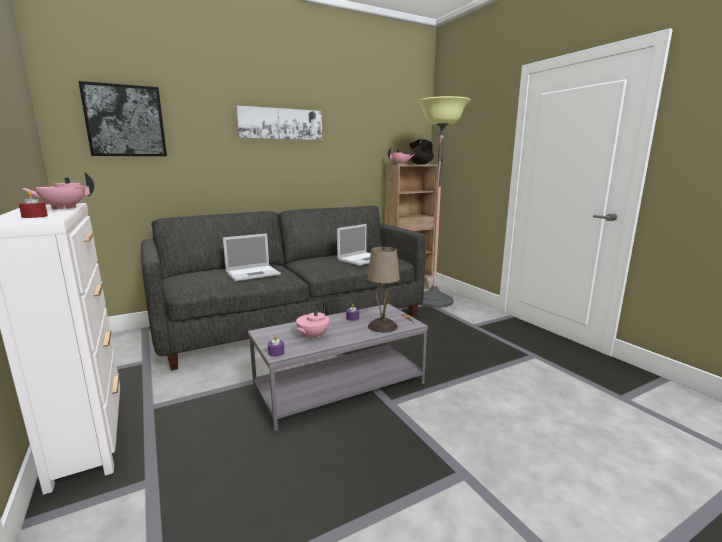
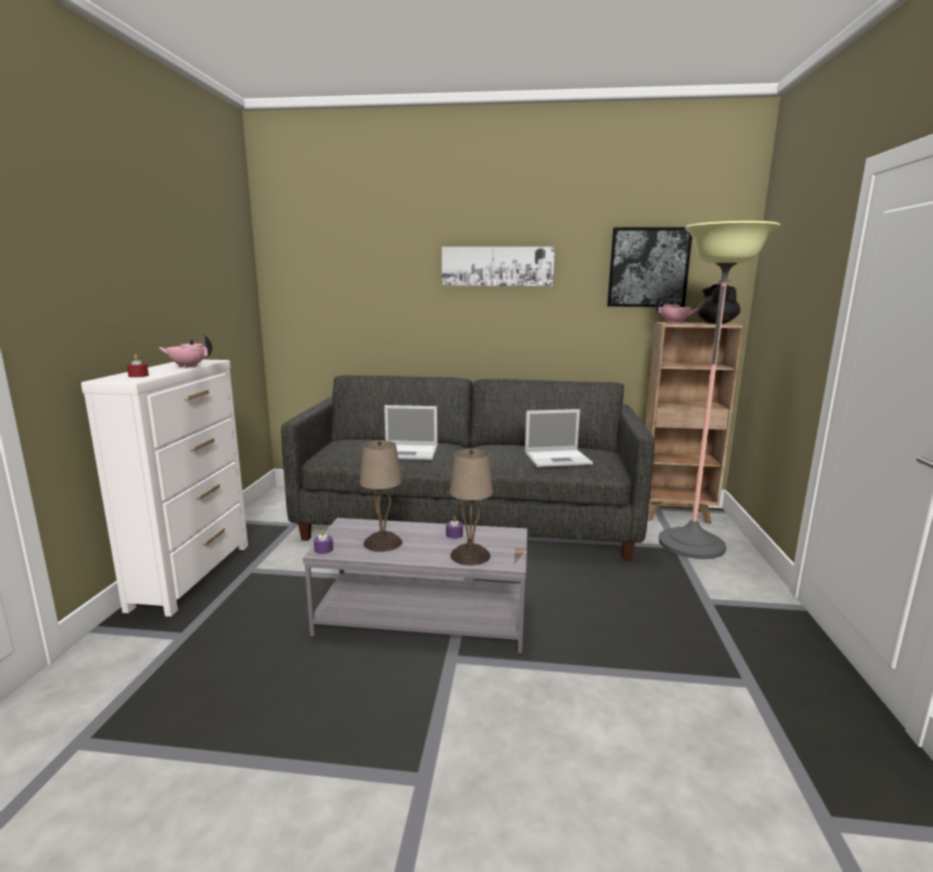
camera: 35 degrees right, 0 degrees up
picture [78,81,167,156] -> picture moved to [607,227,692,307]
pink teapot [295,304,329,339] -> beige table lamp [360,441,402,552]

